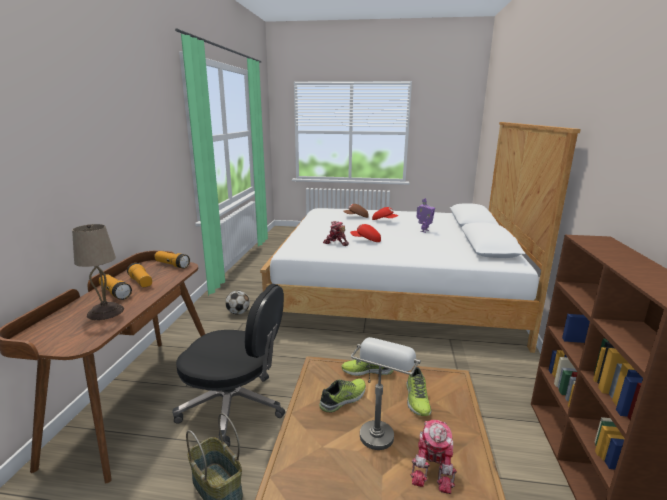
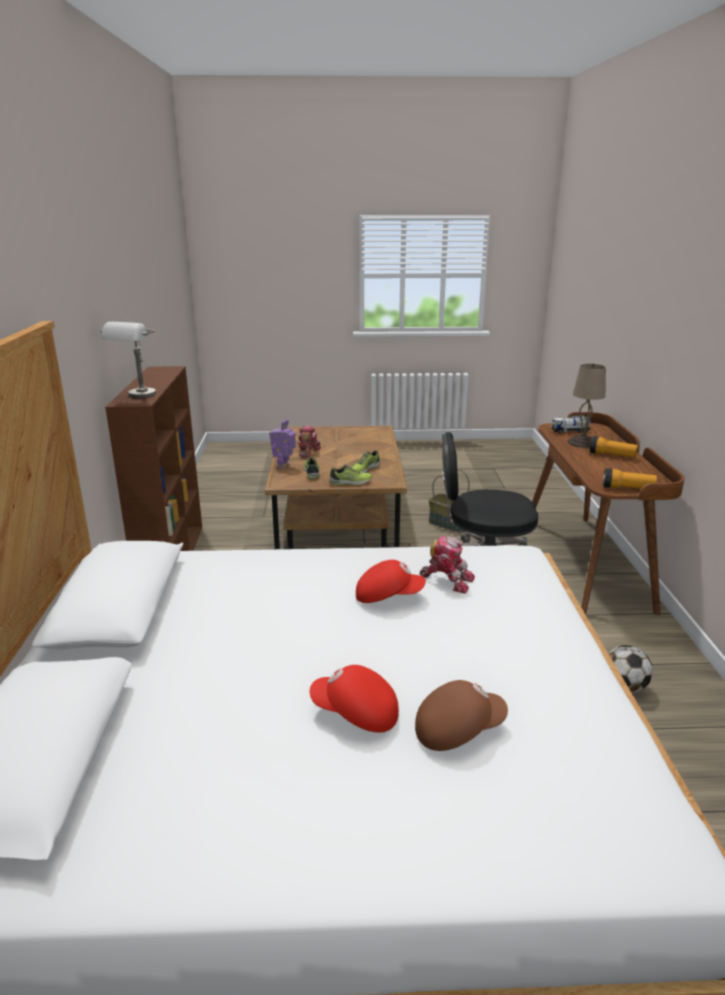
camera: 170 degrees right, 5 degrees up
flashlight [127,263,152,287] -> none
grey table lamp [351,337,421,450] -> grey table lamp moved to [101,322,156,398]
toy robot [417,198,435,233] -> toy robot moved to [269,419,296,469]
none -> toy truck [552,415,591,434]

